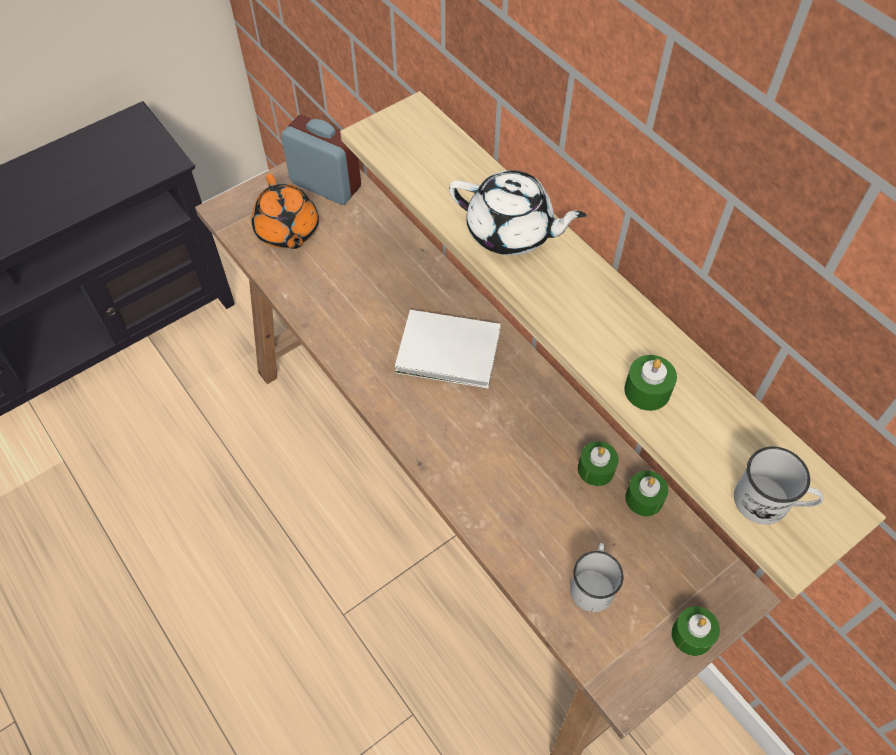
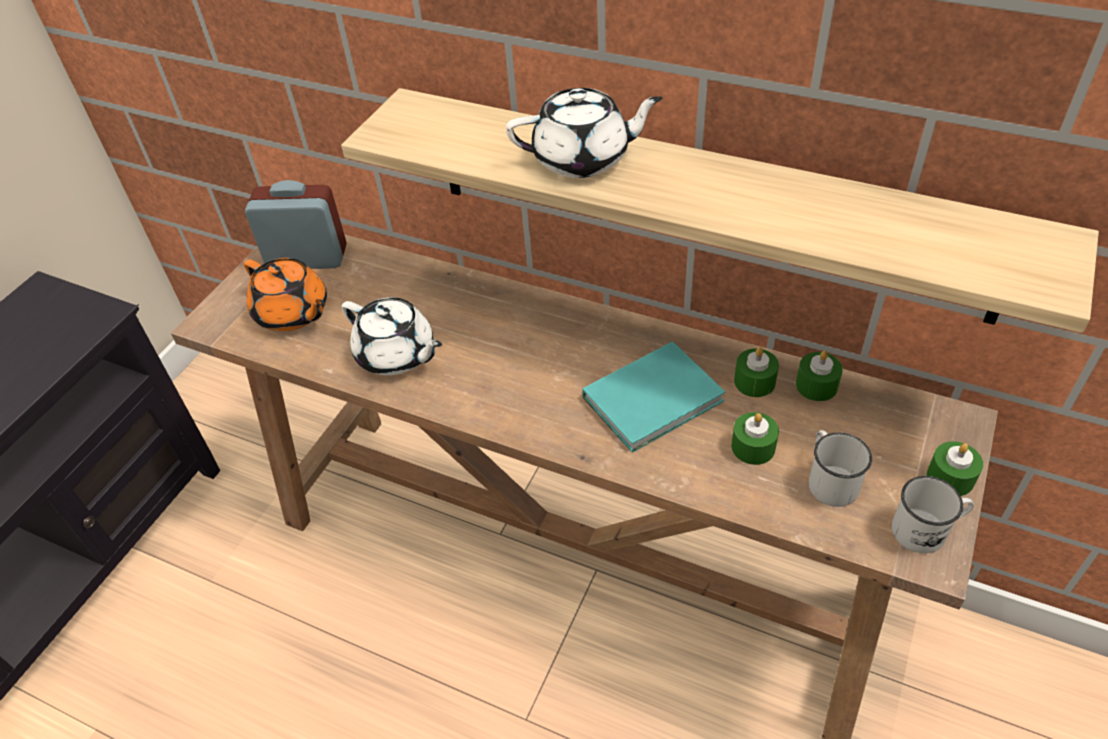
camera: 25 degrees left, 10 degrees down
white book [395,310,501,388] -> none
green candle [624,355,677,411] -> green candle moved to [731,412,779,465]
white mug [734,447,824,525] -> white mug moved to [892,476,974,553]
none -> white teapot [341,297,442,375]
none -> turquoise book [582,341,725,453]

